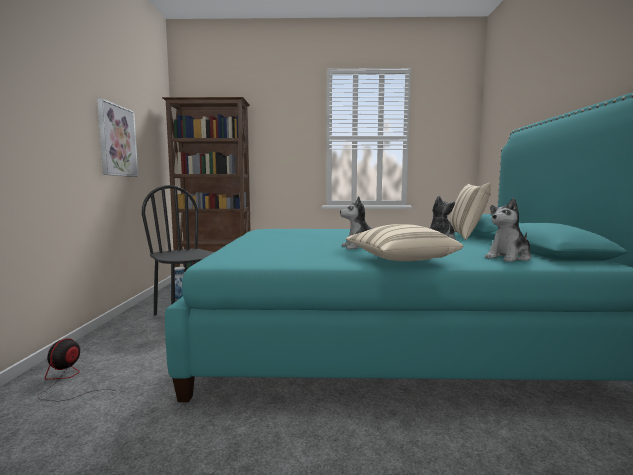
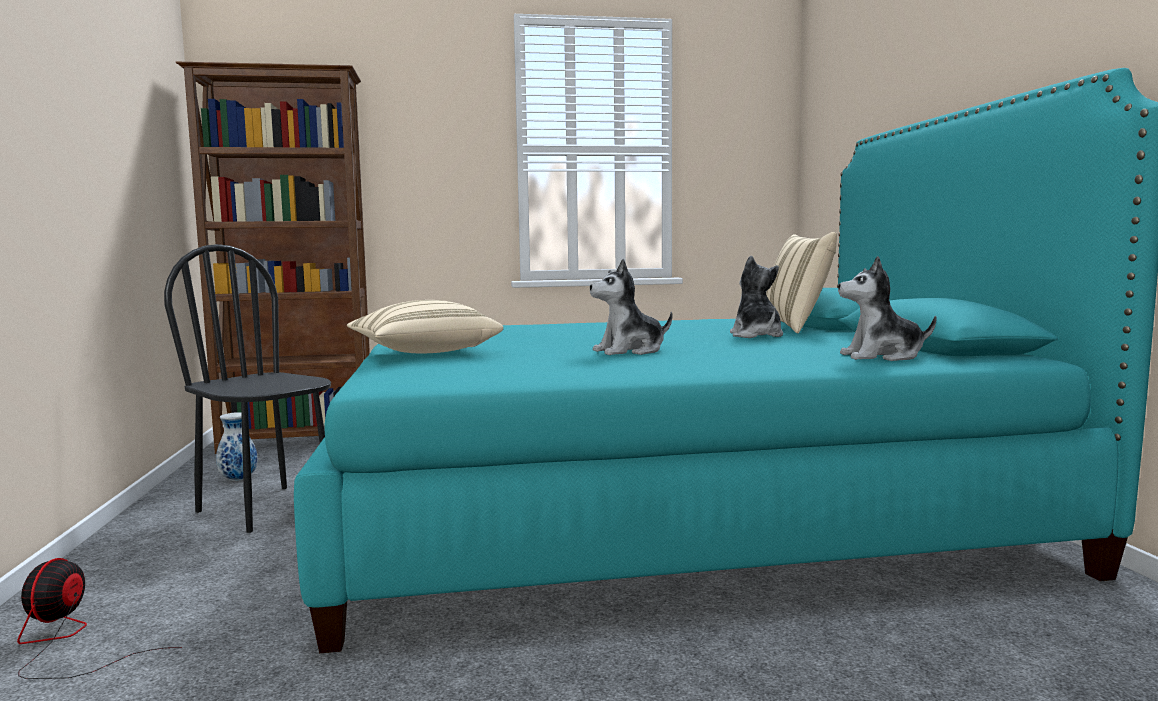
camera: 10 degrees left, 0 degrees up
picture [97,99,138,177] -> none
beige pillow [345,224,463,261] -> beige pillow moved to [347,300,503,353]
plush toy [485,198,532,262] -> plush toy turned 45 degrees clockwise [838,256,936,361]

